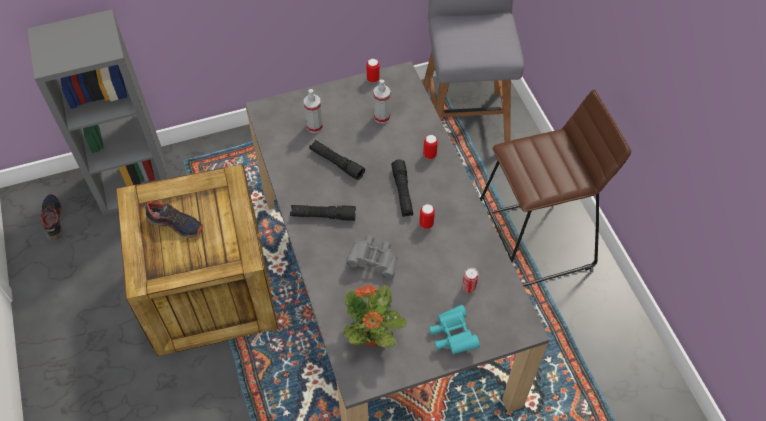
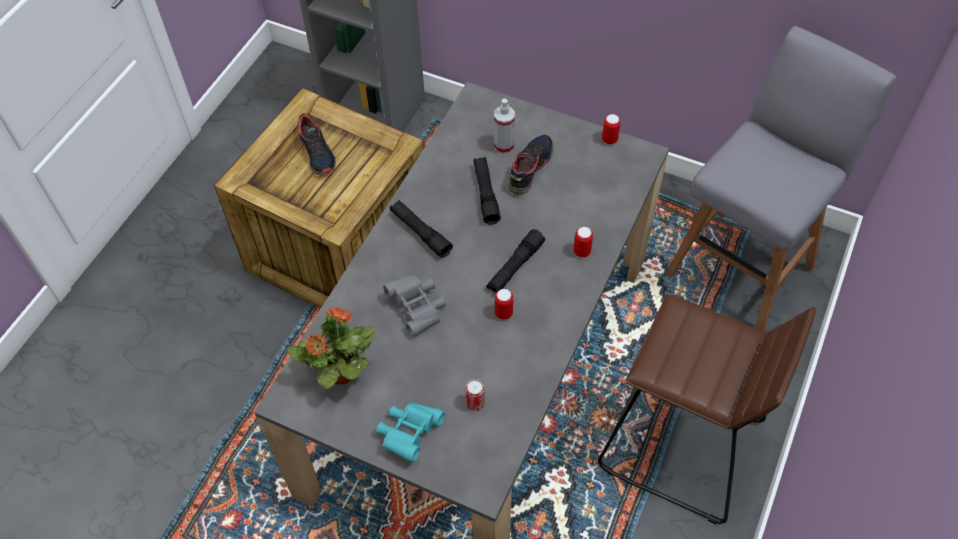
camera: 45 degrees right, 0 degrees up
shoe [41,194,63,240] -> shoe moved to [507,135,553,194]
spray bottle [373,79,391,123] -> none

